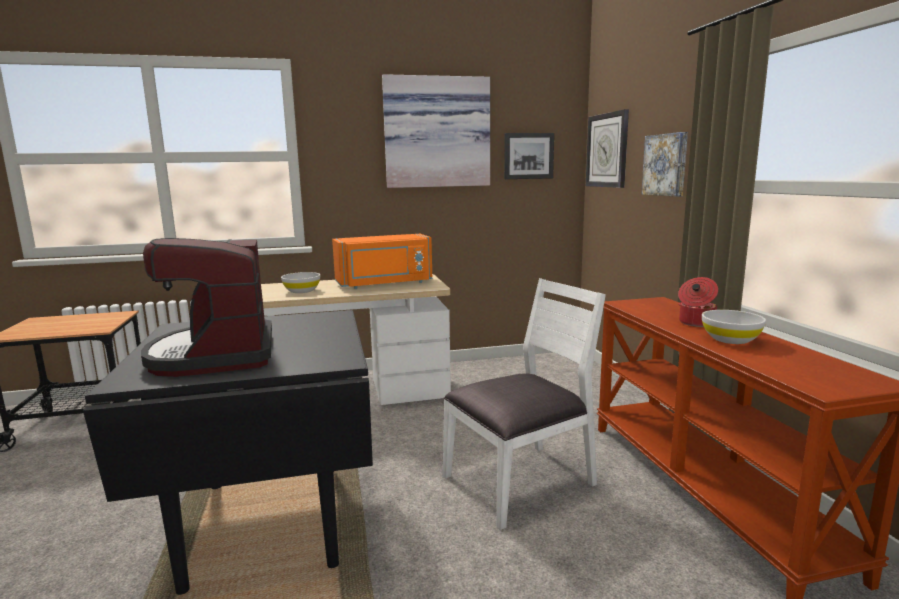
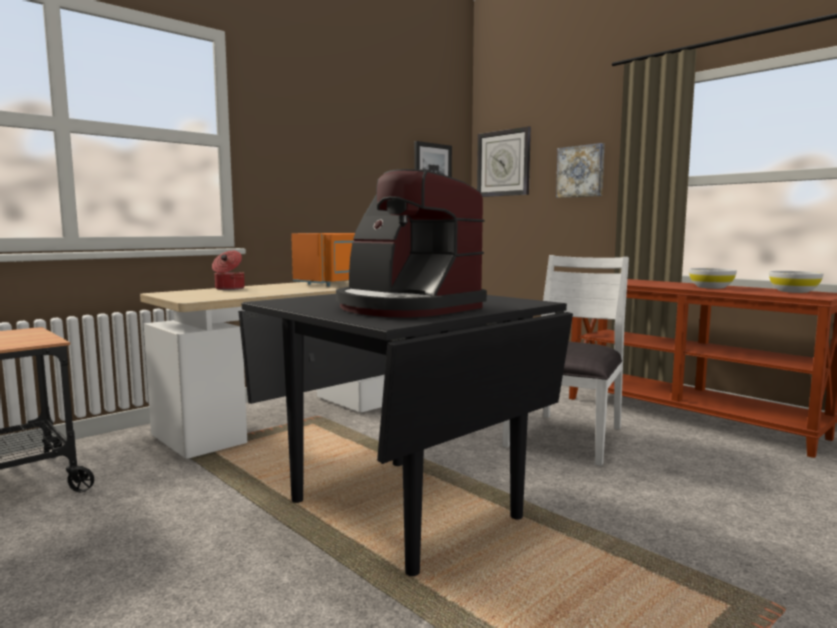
camera: 30 degrees left, 5 degrees down
white bowl [281,272,320,293] -> white bowl moved to [769,271,823,293]
picture [382,74,490,188] -> none
cooking pot [678,277,718,327] -> cooking pot moved to [212,251,245,290]

